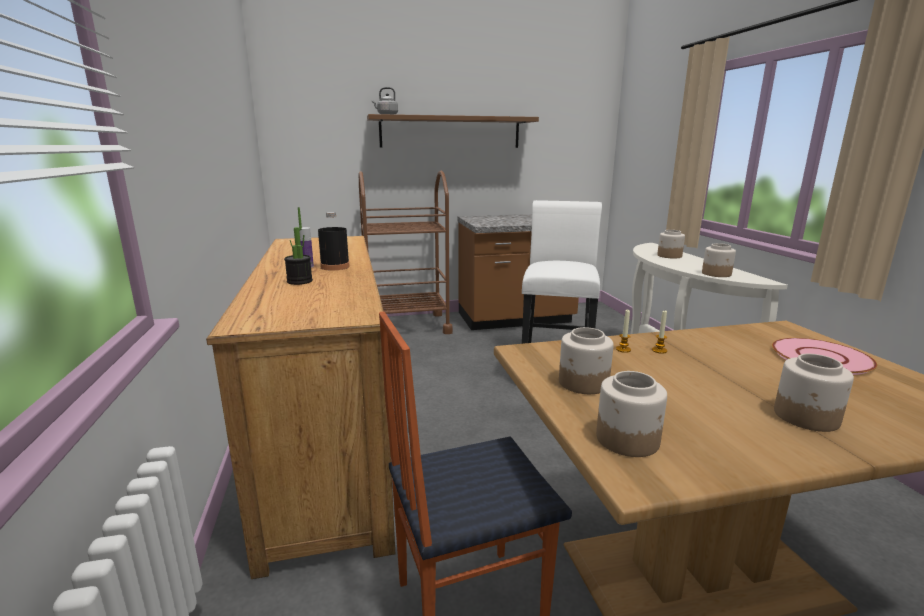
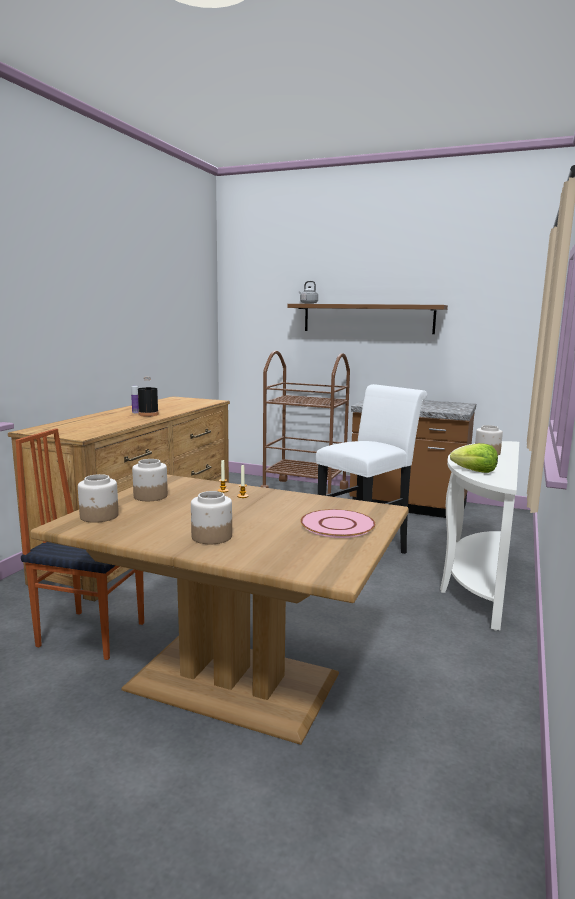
camera: 35 degrees right, 5 degrees down
potted plant [284,207,313,285] -> none
jar [702,243,736,277] -> lettuce [450,443,498,473]

